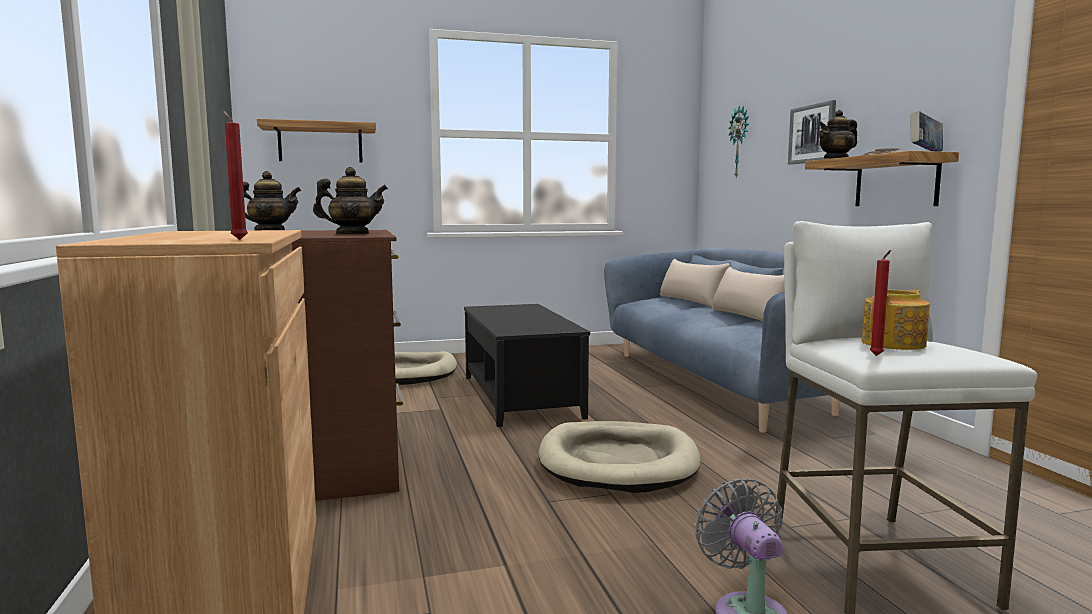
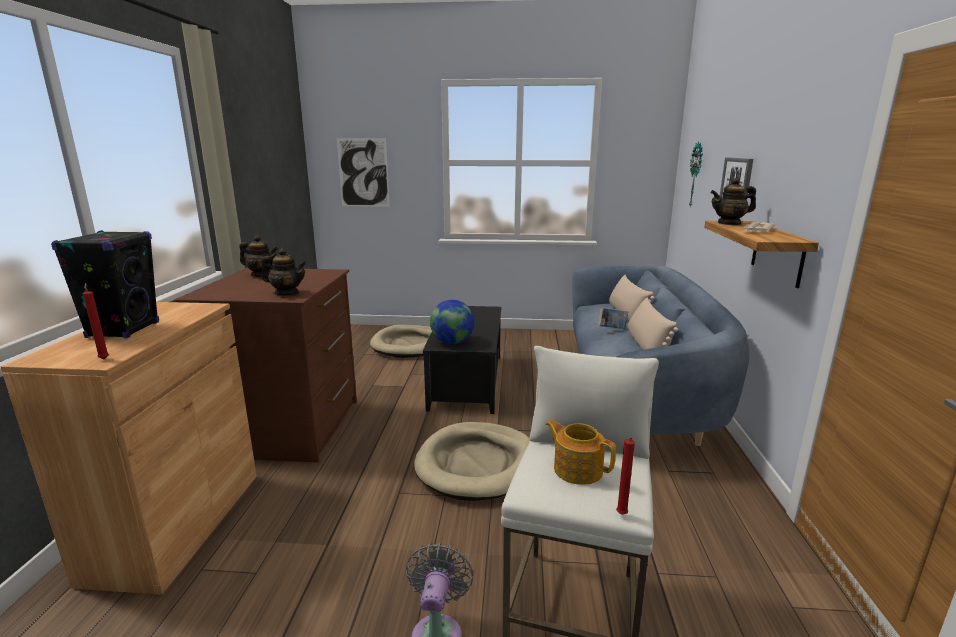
camera: 20 degrees right, 10 degrees up
shelf [257,119,376,163] -> picture [337,138,390,207]
teapot [861,290,930,350] -> teapot turned 120 degrees counterclockwise [545,420,616,485]
red candle [869,250,891,356] -> red candle moved to [616,437,635,515]
book [910,111,943,152] -> book moved to [598,308,628,329]
none -> black speaker [51,230,159,338]
none -> globe [430,300,474,344]

